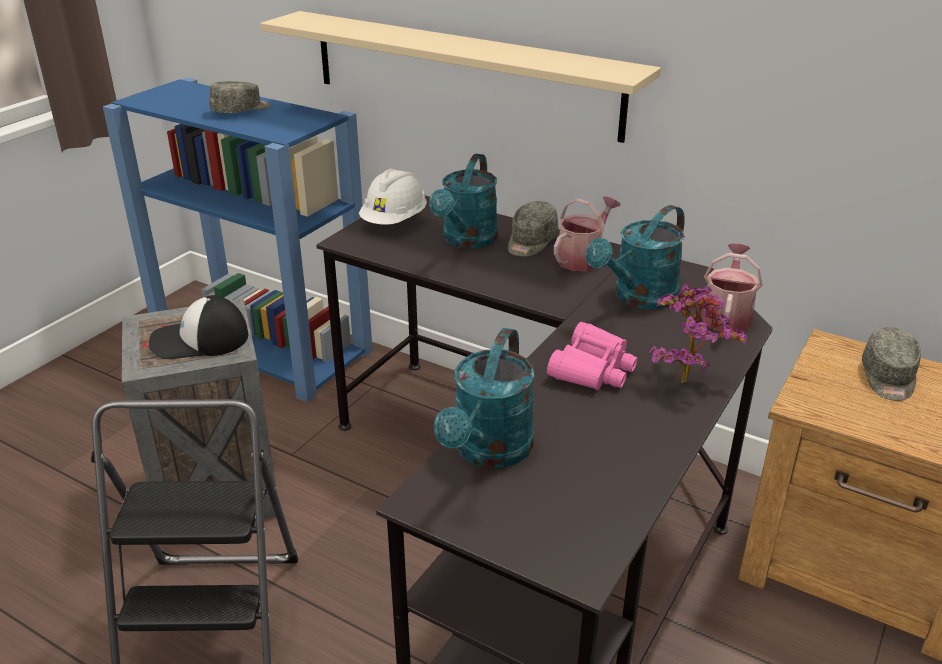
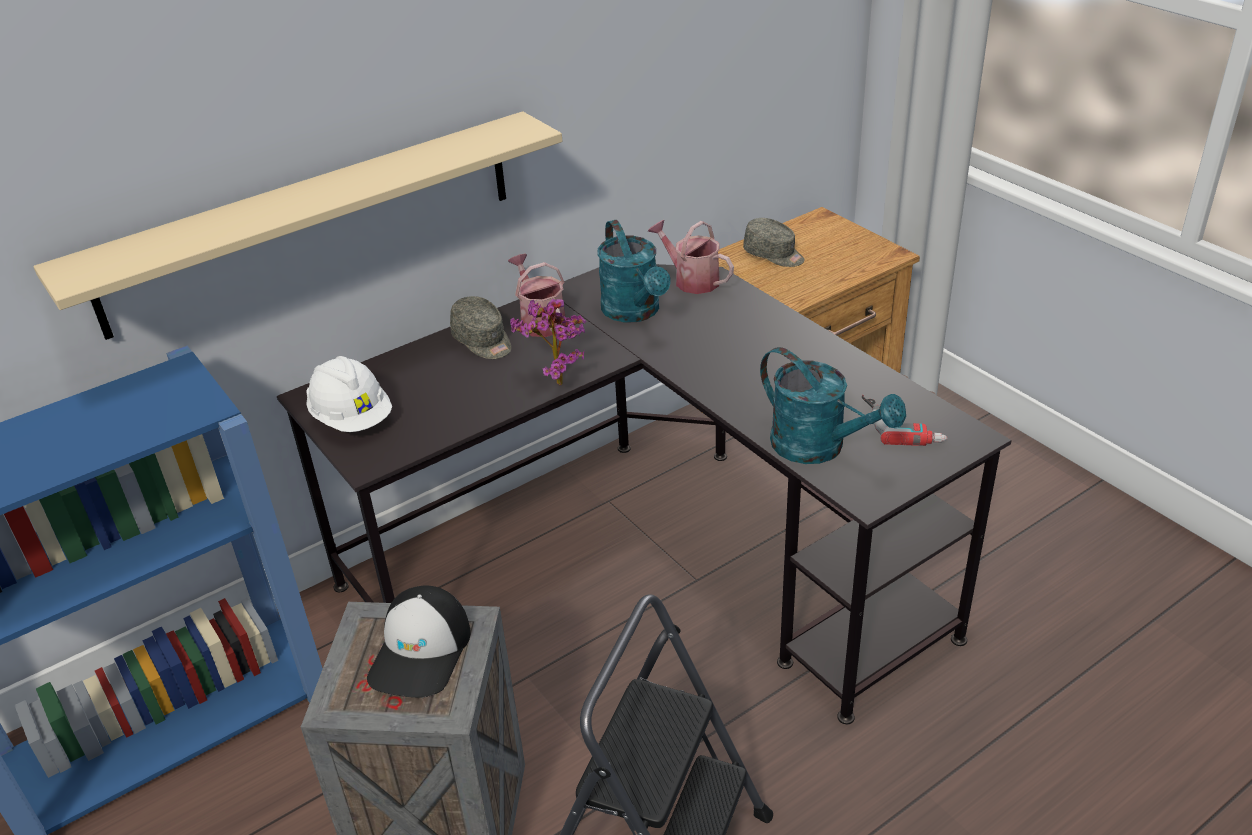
camera: 65 degrees left, 5 degrees up
grey cap [209,81,271,113] -> none
turquoise watering can [429,154,498,248] -> none
pink binoculars [547,322,638,390] -> none
potted plant [649,283,747,383] -> potted plant moved to [510,299,587,386]
none -> power drill [862,395,947,446]

